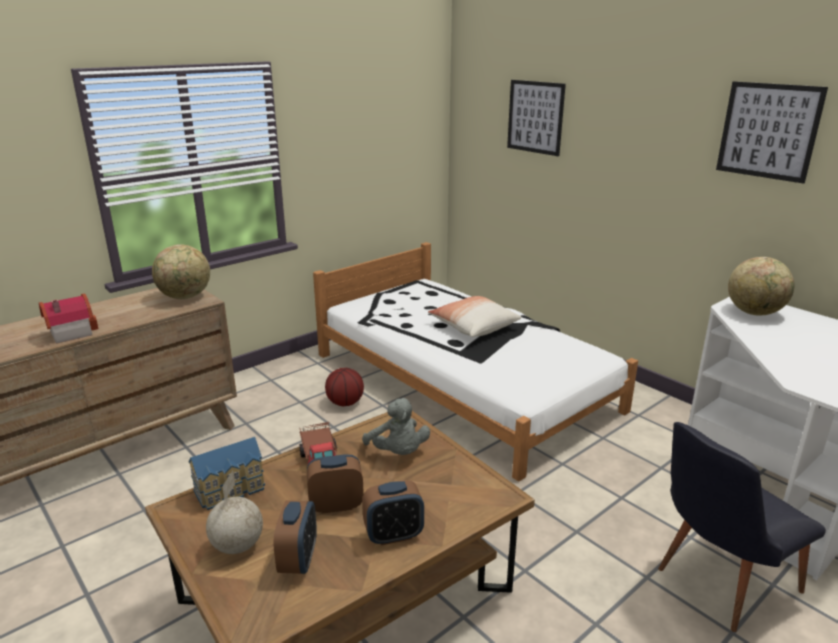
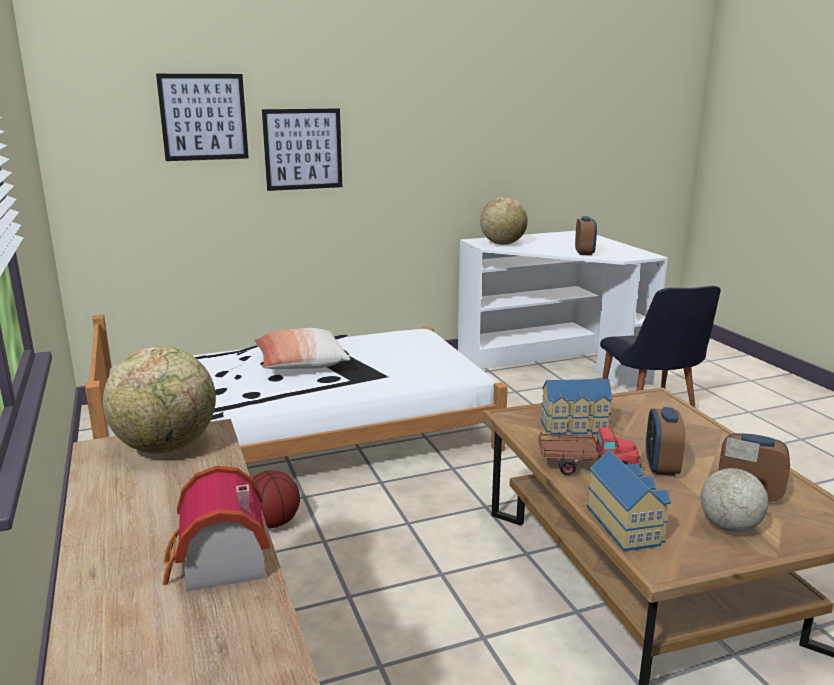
camera: 70 degrees left, 5 degrees down
grey plush toy [362,398,430,455] -> toy house [540,379,613,435]
alarm clock [362,480,424,545] -> alarm clock moved to [575,216,597,255]
picture [716,81,828,184] -> picture moved to [262,108,342,191]

